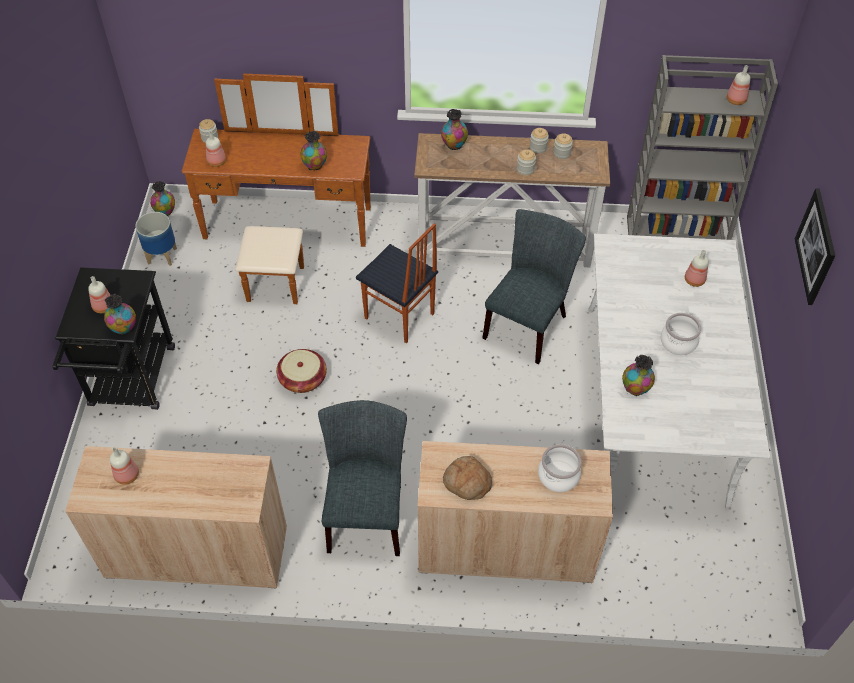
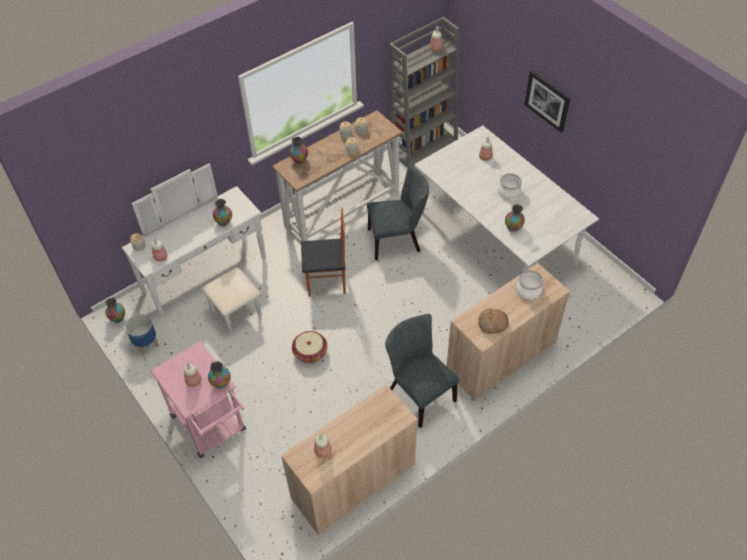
camera: 40 degrees left, 0 degrees up
black cart [53,267,175,410] -> pink cart [151,341,246,458]
brown dresser [182,73,371,304] -> white dresser [122,163,266,335]
grey chair [482,209,586,364] -> grey chair turned 90 degrees clockwise [367,163,429,261]

